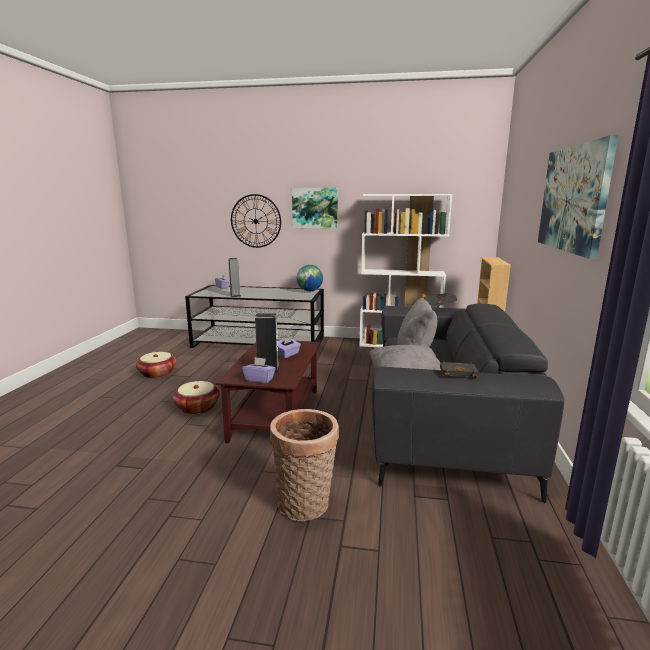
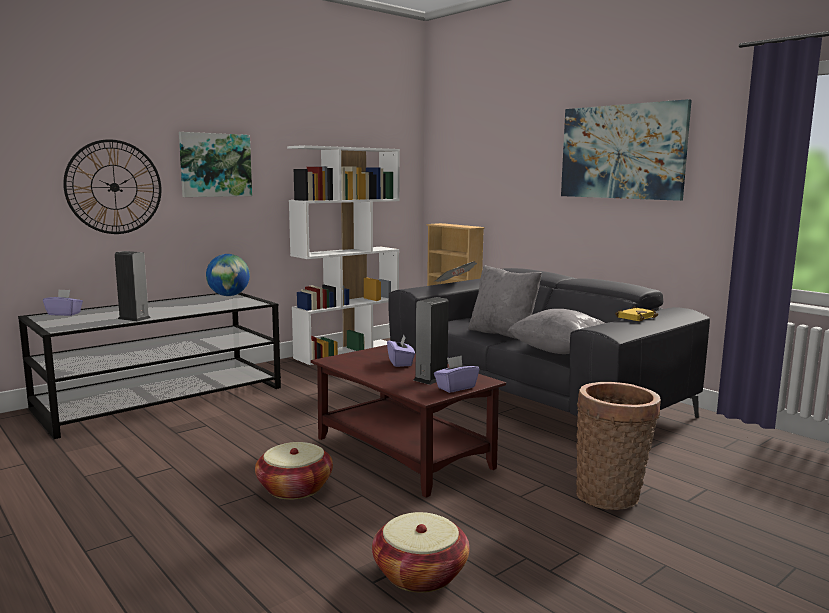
camera: 50 degrees left, 5 degrees down
basket [136,352,176,378] -> basket moved to [372,512,469,593]
black book [440,361,478,378] -> yellow book [615,306,658,322]

